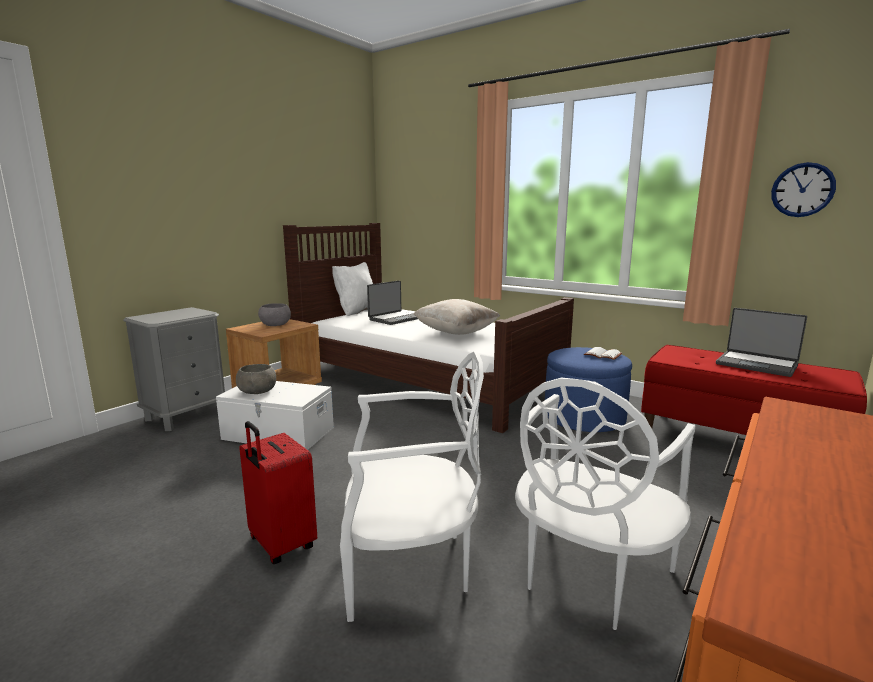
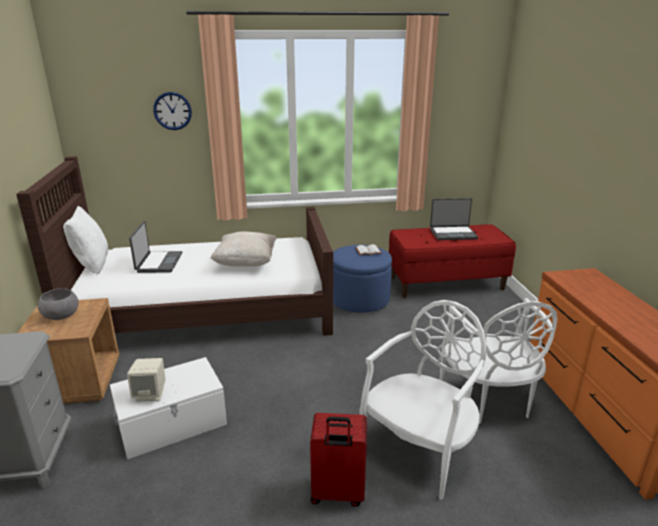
camera: 45 degrees left, 10 degrees up
grey bowl [236,364,276,394] -> beige speaker [127,358,166,402]
wall clock [771,162,836,217] -> wall clock moved to [153,92,192,130]

